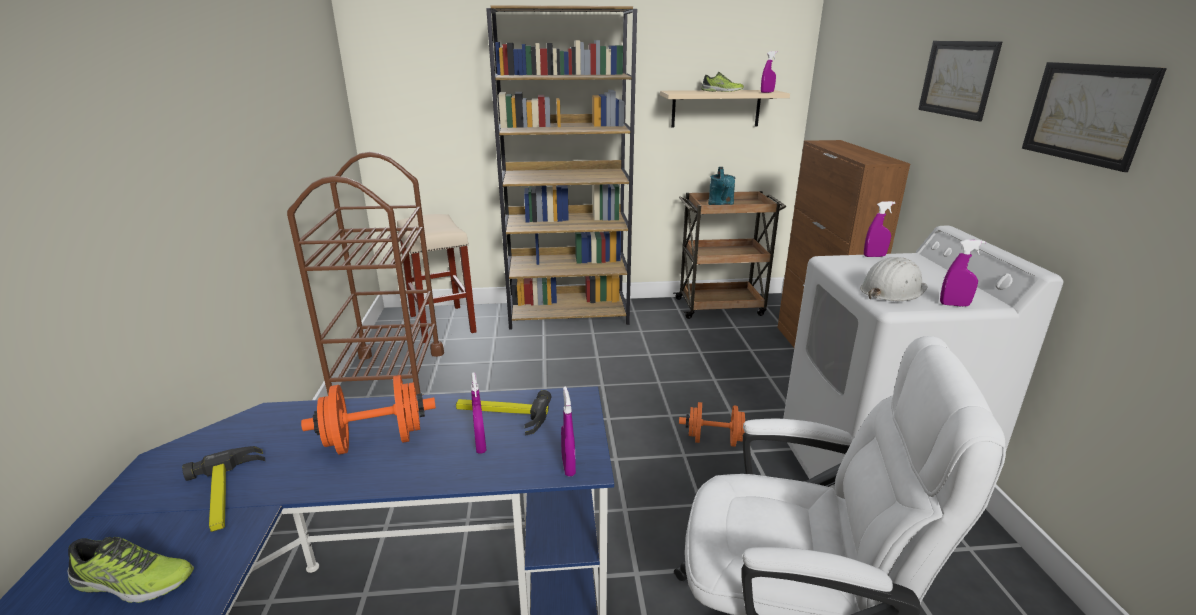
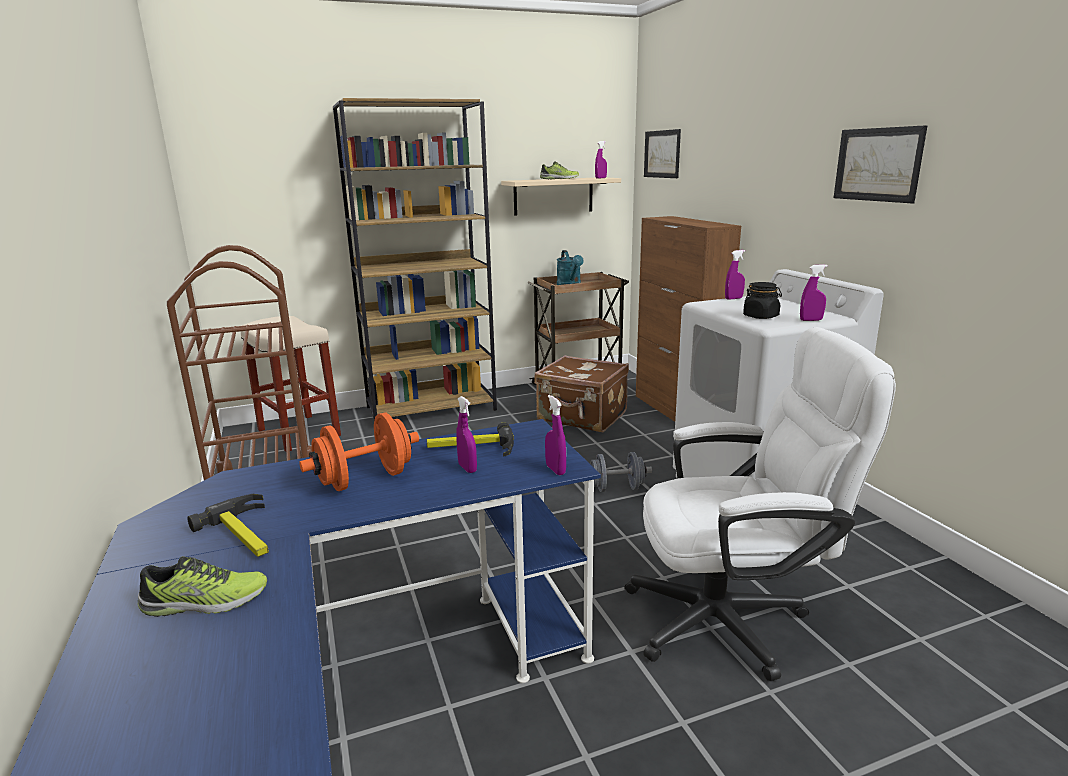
camera: 15 degrees left, 5 degrees down
orange dumbbell [679,402,748,447] -> grey dumbbell [590,452,652,492]
white hard hat [860,257,928,301] -> black jar [743,282,782,319]
picture [918,41,1003,121] -> picture moved to [644,129,681,178]
none -> brown suitcase [534,355,629,432]

